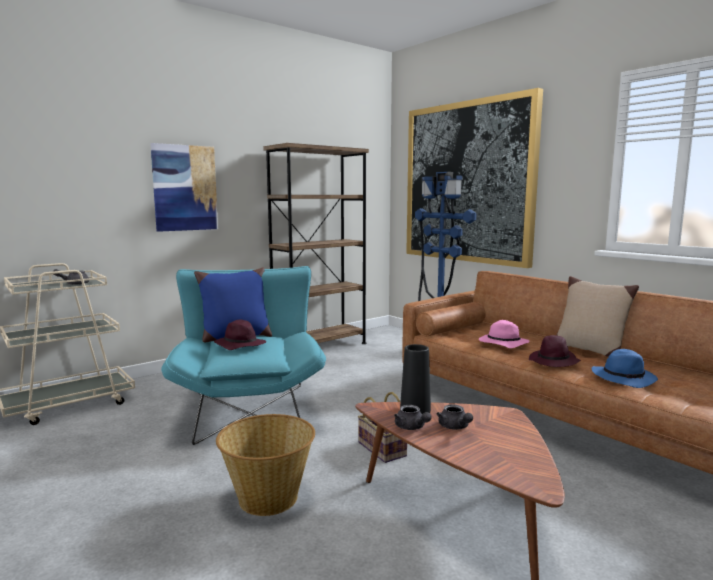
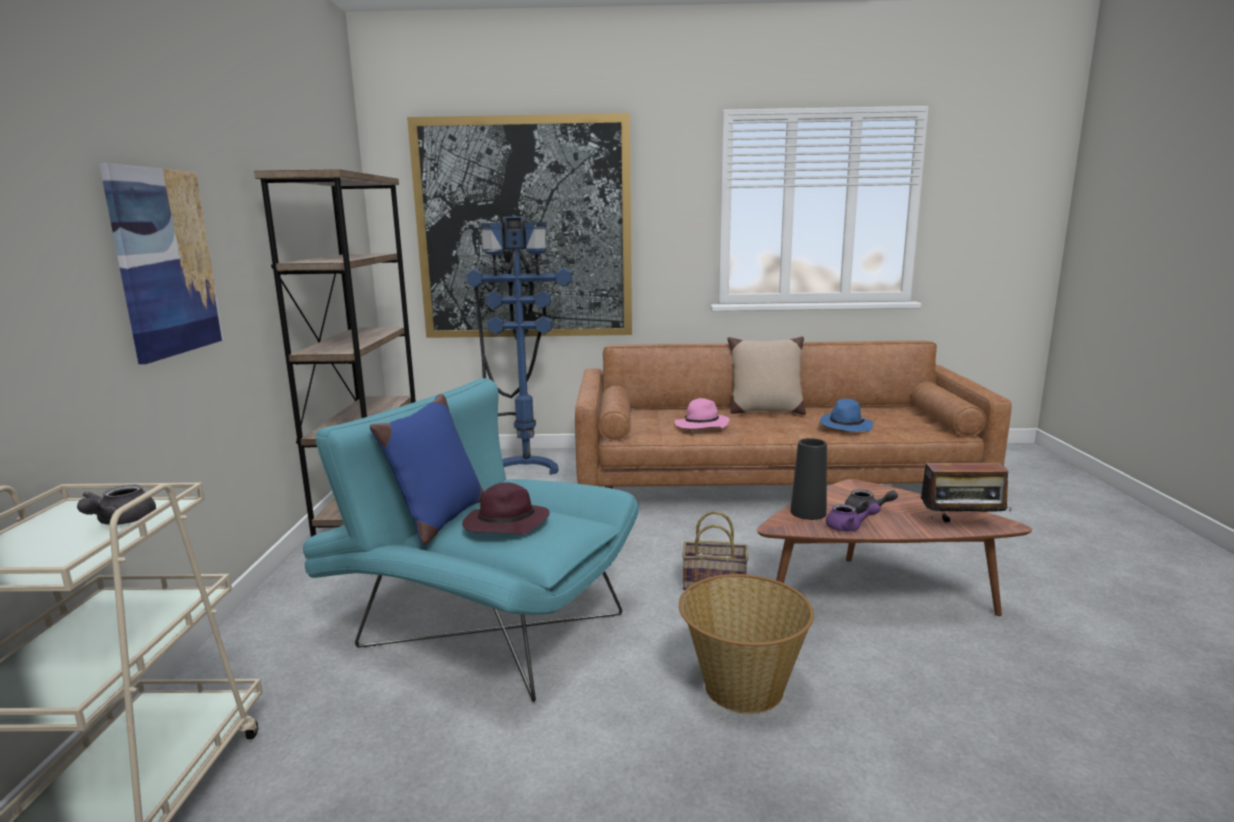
camera: 50 degrees left, 5 degrees up
grey teapot [394,405,432,430] -> purple teapot [826,503,881,532]
purple hat [529,335,581,367] -> none
none -> radio [921,452,1011,522]

